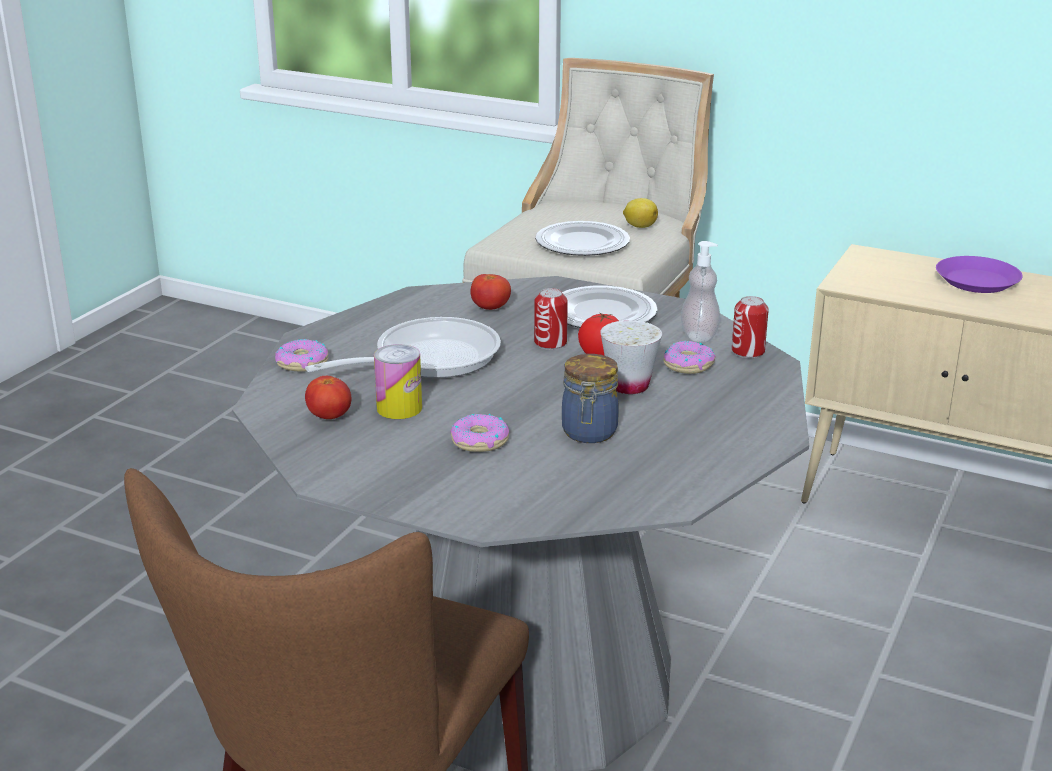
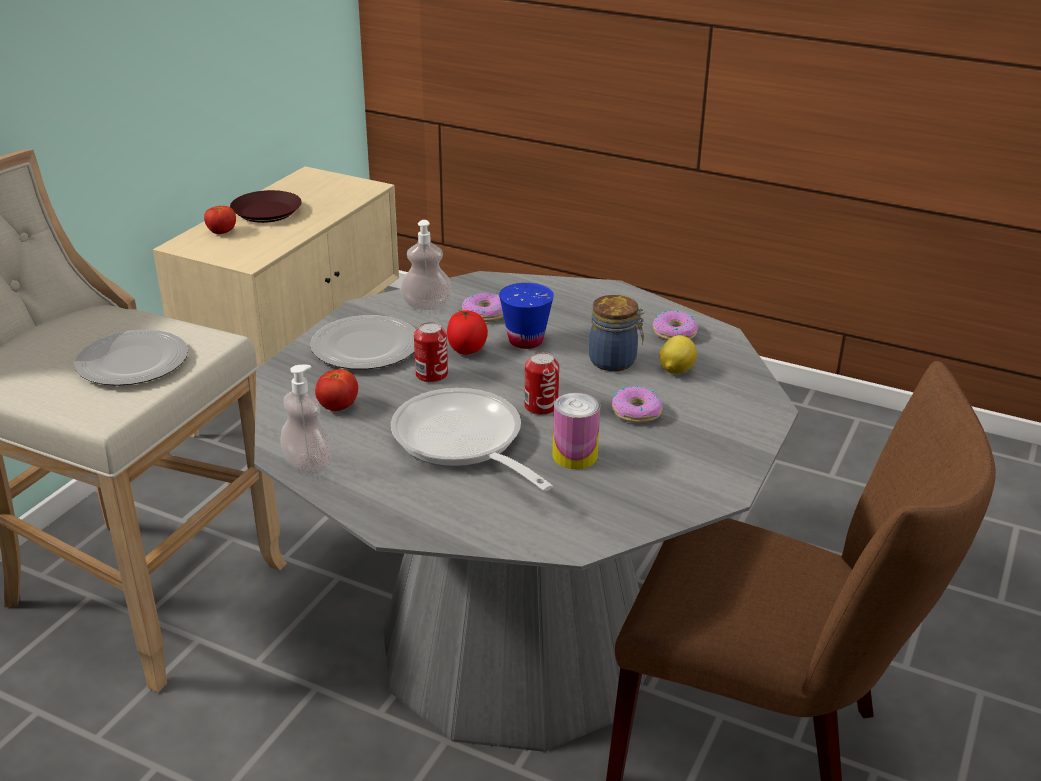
camera: 90 degrees left, 5 degrees up
donut [275,339,329,371] -> donut moved to [653,310,698,340]
tomato [305,376,352,419] -> tomato moved to [204,206,236,234]
white cup [600,320,662,394] -> blue cup [499,283,554,349]
lemon [623,198,658,228] -> lemon moved to [660,335,697,374]
can [732,296,769,358] -> can moved to [524,352,559,415]
purple plate [936,256,1022,293] -> brown plate [230,190,302,223]
none -> soap dispenser [280,365,332,475]

